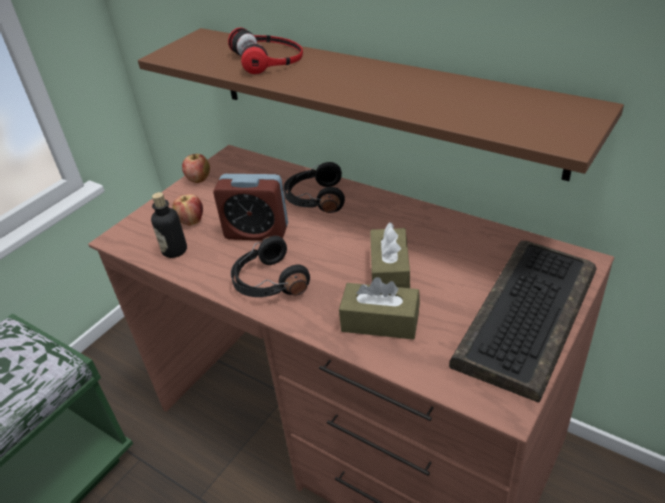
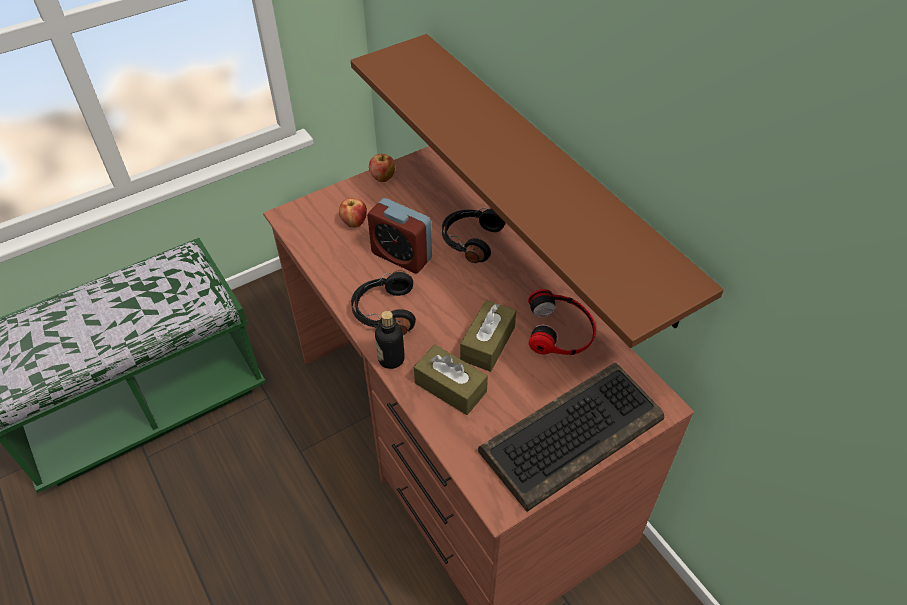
camera: 20 degrees right, 10 degrees up
bottle [151,192,187,258] -> bottle moved to [375,311,405,369]
headphones [228,28,303,74] -> headphones moved to [528,289,596,355]

